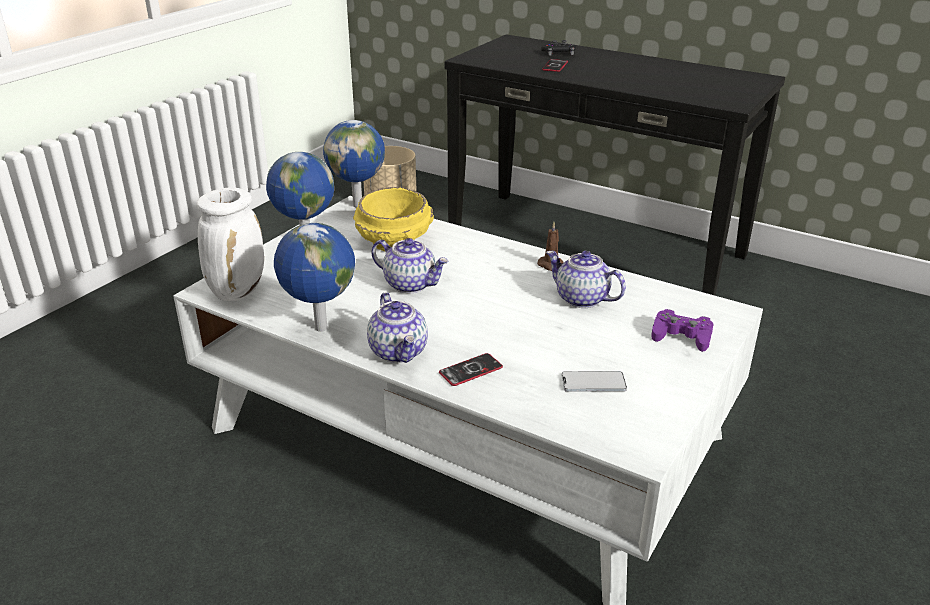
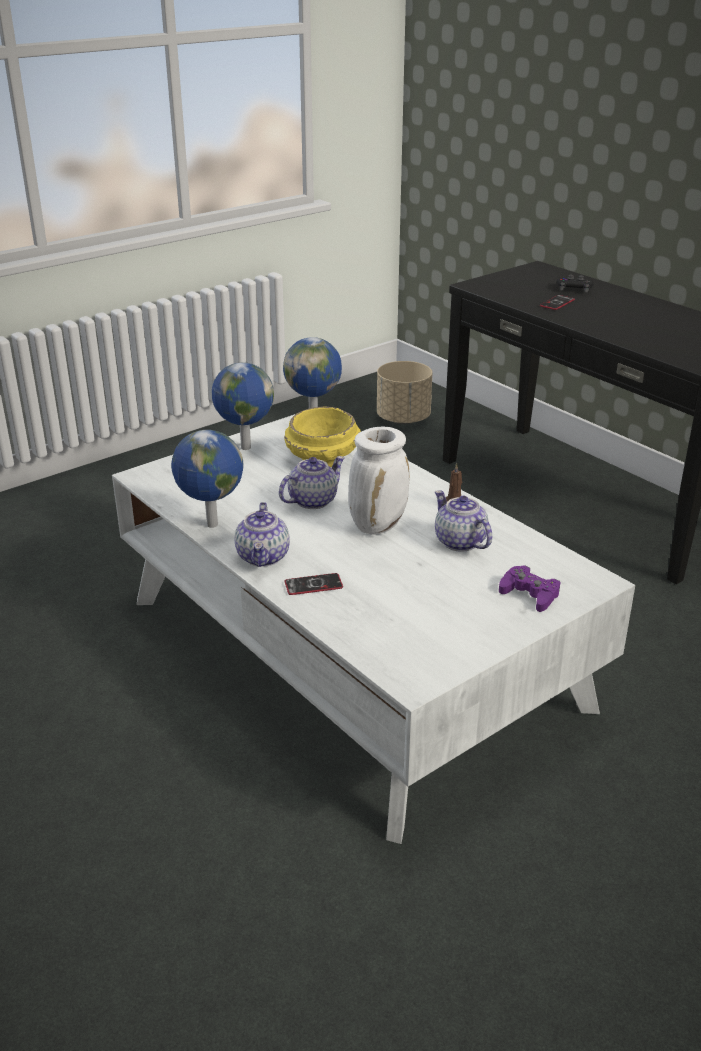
camera: 20 degrees right, 0 degrees up
white vase [197,187,264,301] -> white vase moved to [348,427,409,535]
teapot [371,238,449,293] -> teapot turned 90 degrees counterclockwise [279,456,345,509]
phone [562,371,627,392] -> none

